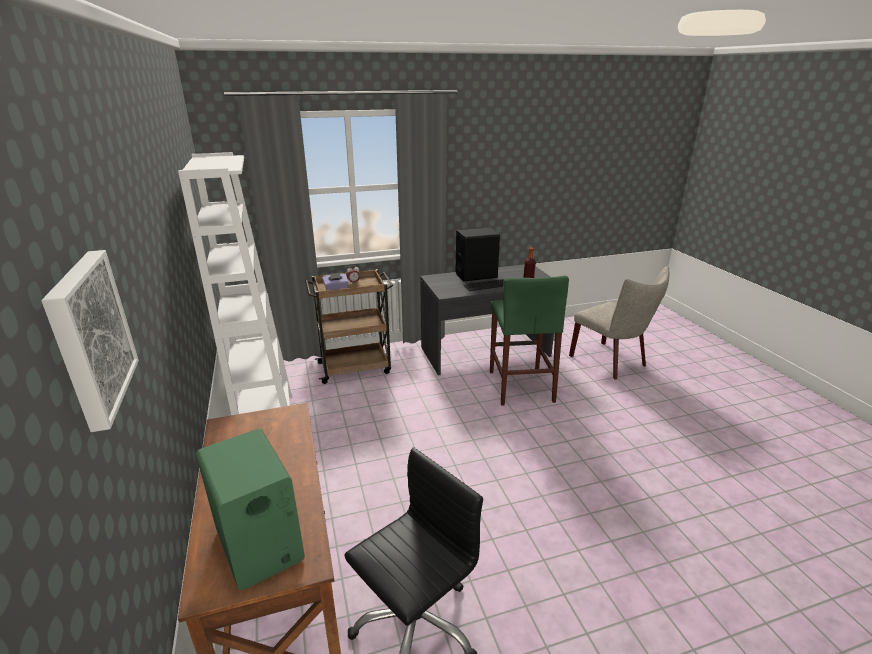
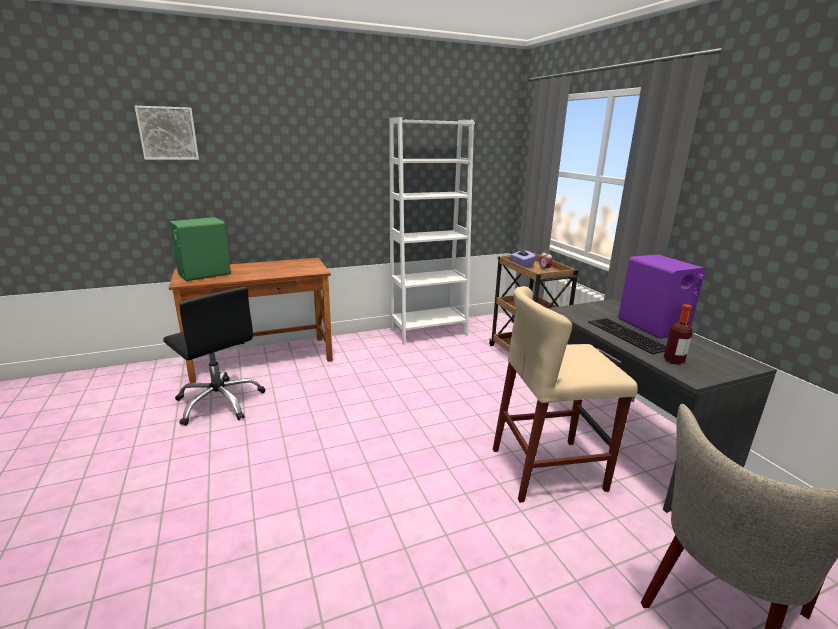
camera: 85 degrees right, 5 degrees down
black speaker [456,228,500,282] -> purple speaker [618,254,705,339]
green stool [490,276,569,406] -> beige stool [493,286,638,503]

